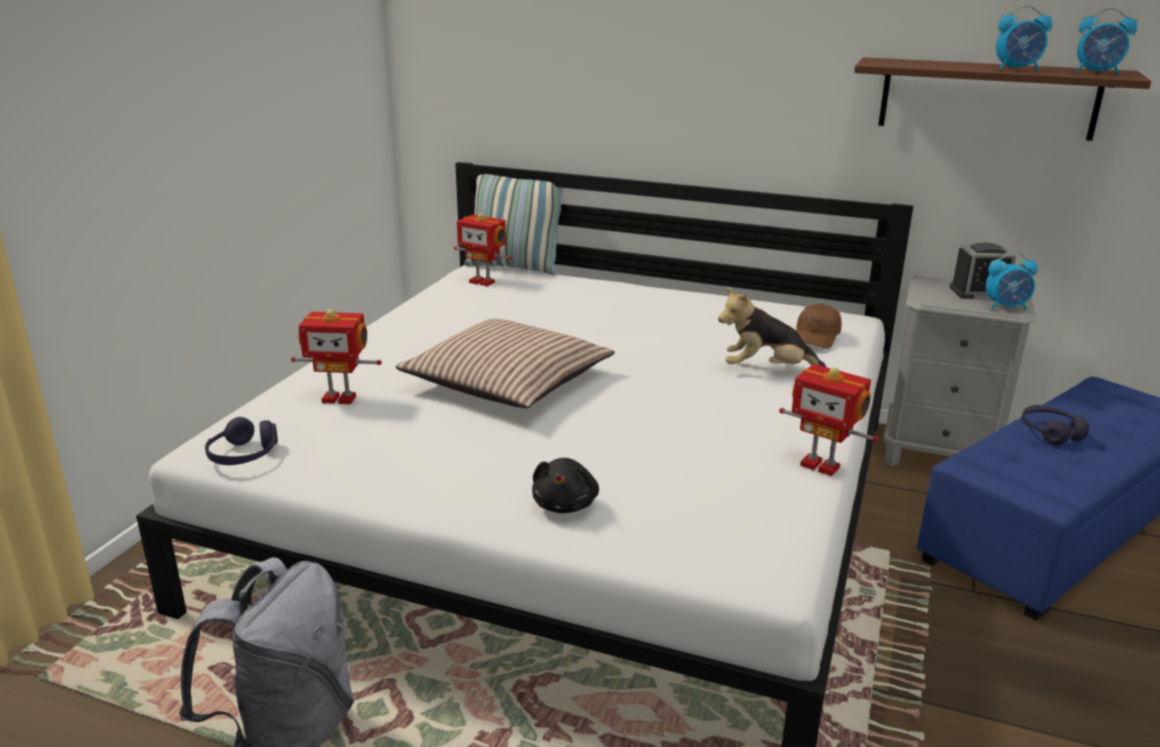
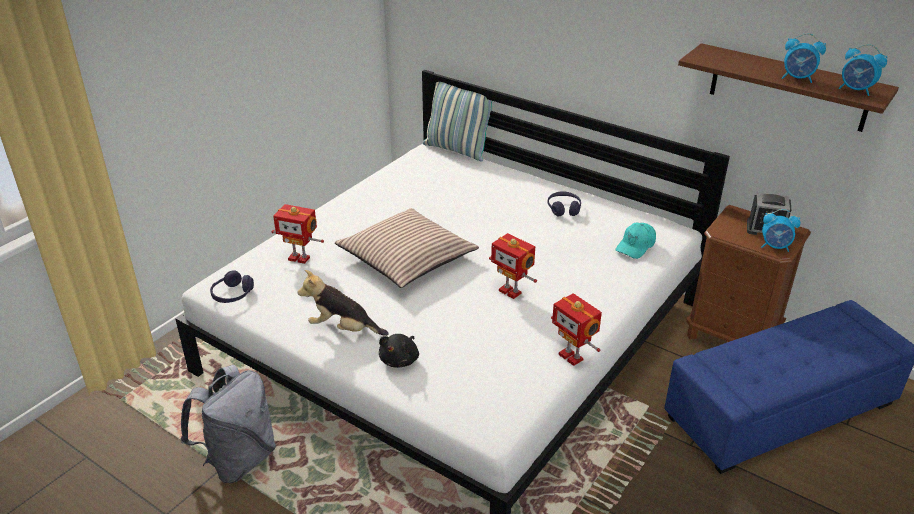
camera: 15 degrees right, 10 degrees up
toy robot [454,213,512,286] -> toy robot moved to [489,233,537,299]
plush toy [718,288,826,367] -> plush toy moved to [297,270,389,336]
brown cap [796,304,842,349] -> turquoise cap [616,223,656,259]
grey nightstand [883,275,1036,466] -> brown nightstand [686,205,811,342]
purple headphones [1021,405,1089,445] -> purple headphones moved to [547,191,581,217]

